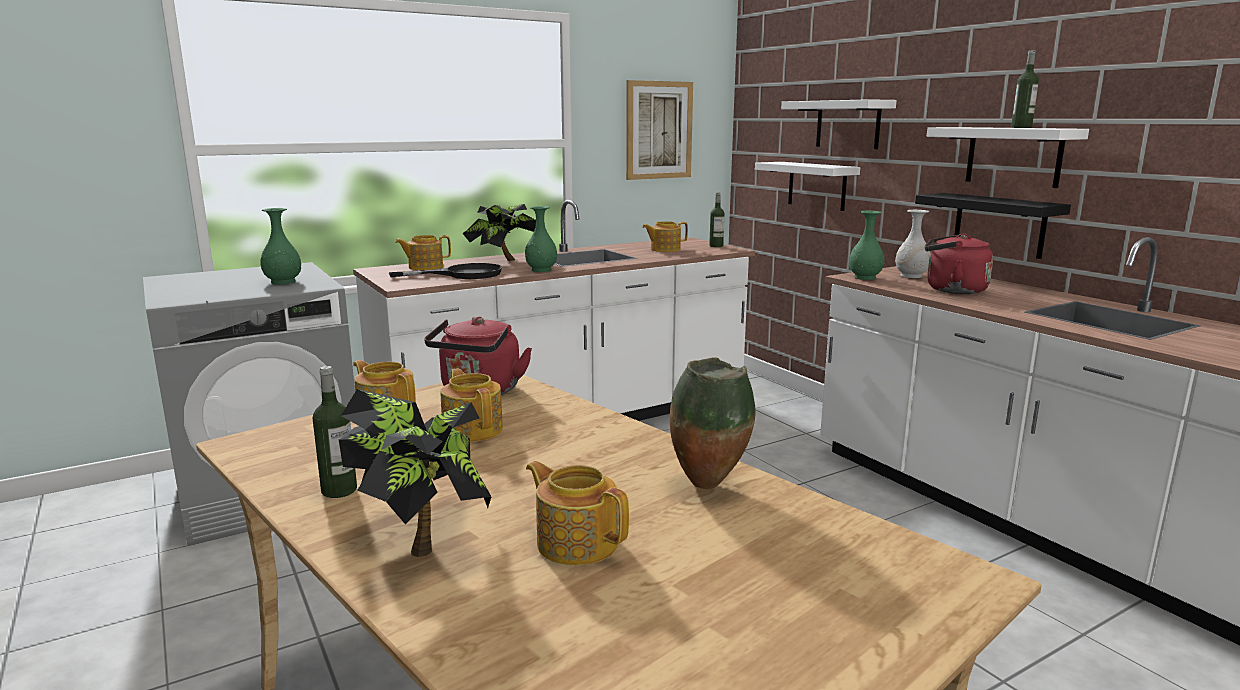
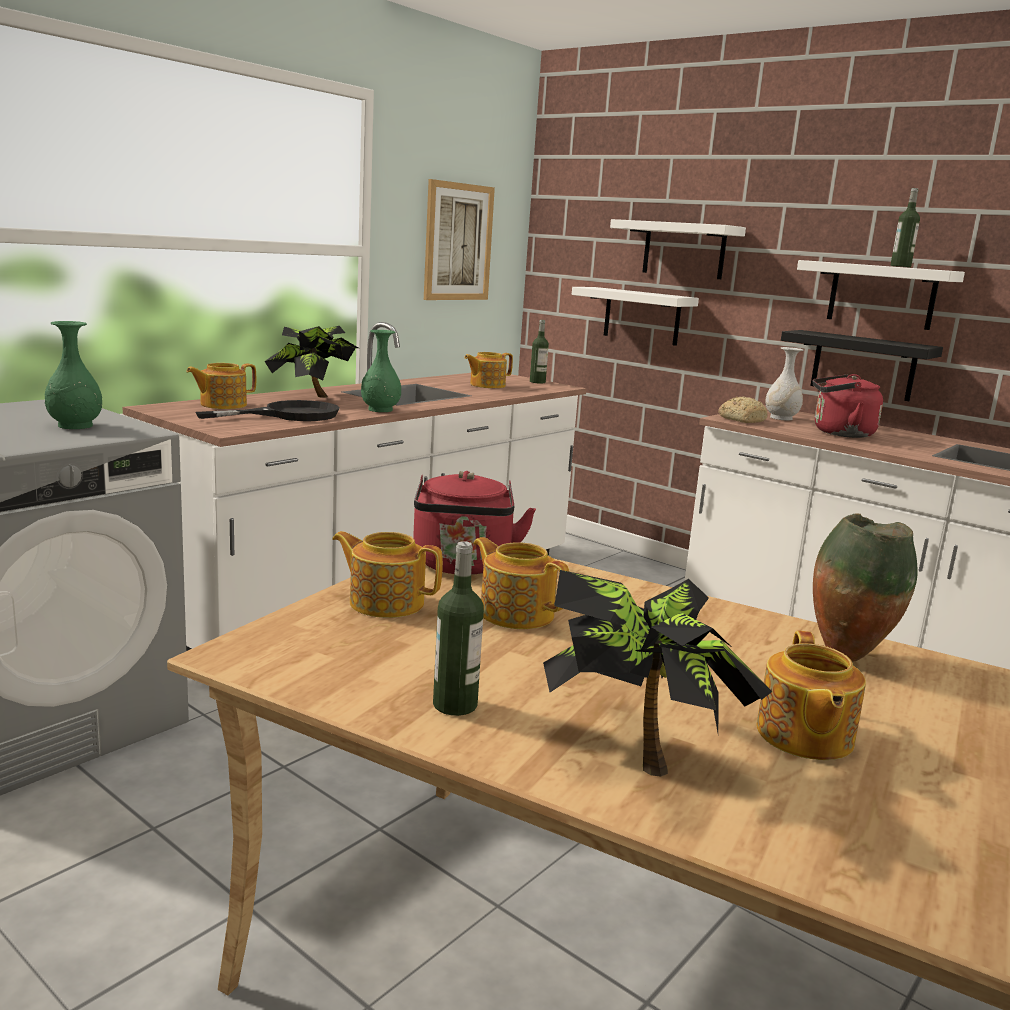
camera: 20 degrees left, 0 degrees up
teapot [526,461,629,565] -> teapot turned 105 degrees counterclockwise [756,631,866,760]
green vase [849,211,884,280] -> bread [718,397,768,423]

